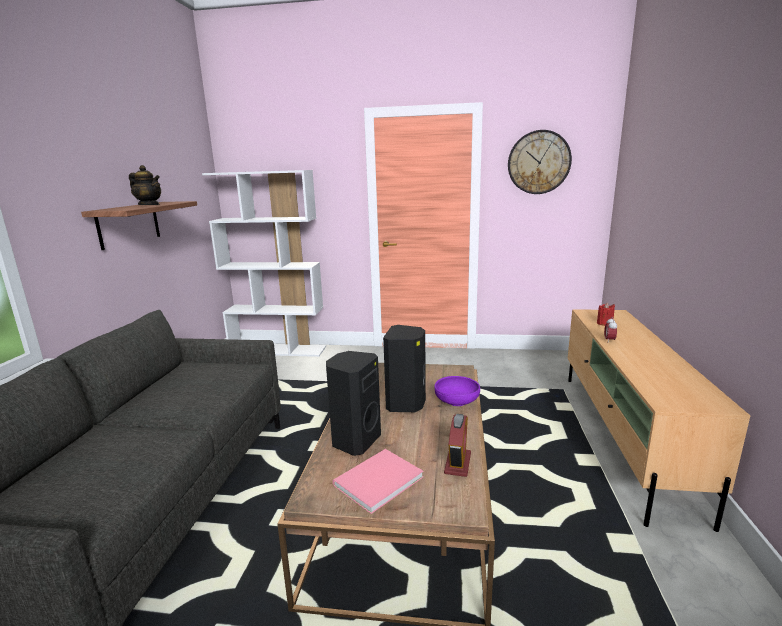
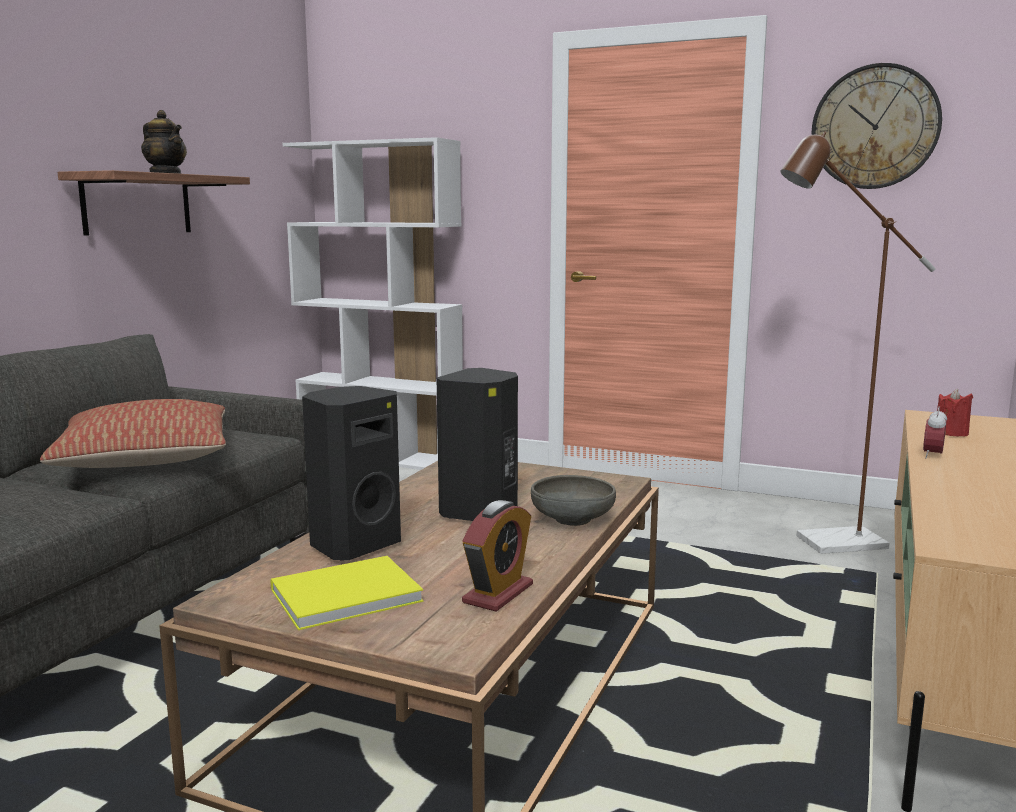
camera: 15 degrees right, 5 degrees down
pink book [333,449,423,514] -> yellow book [271,556,423,630]
purple bowl [434,376,480,406] -> grey bowl [531,475,616,526]
none -> pillow [40,399,226,468]
none -> brown floor lamp [780,131,936,554]

